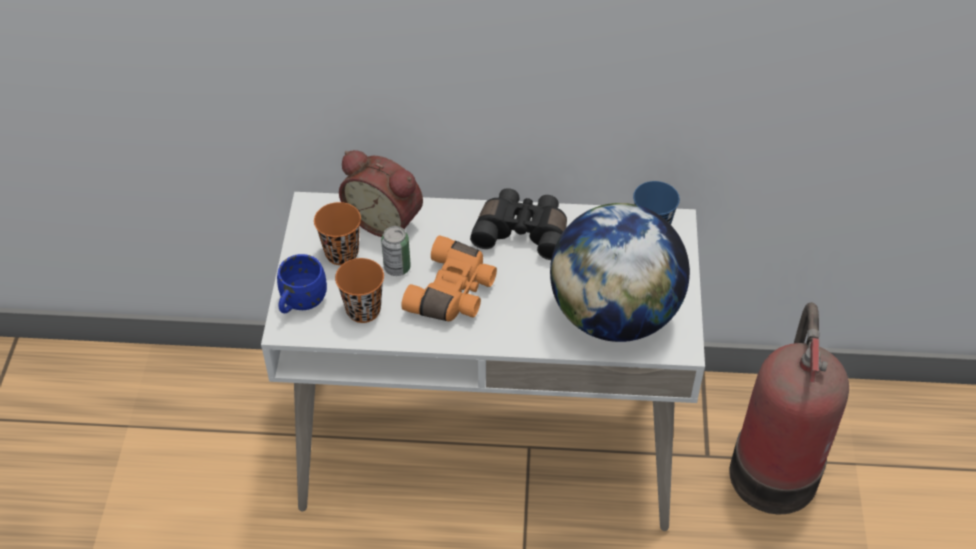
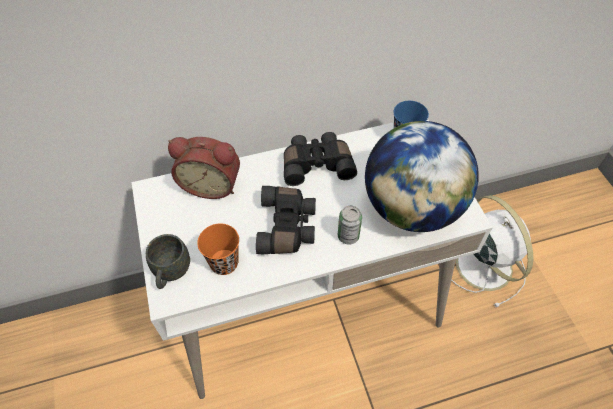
camera: 20 degrees left, 5 degrees up
blue mug [277,254,327,313] -> grey mug [146,234,190,289]
orange cup [314,202,361,265] -> none
can [381,226,411,276] -> can moved to [338,206,362,245]
orange binoculars [401,235,497,321] -> black binoculars [256,186,316,254]
fire extinguisher [729,302,849,514] -> white fan [451,195,533,307]

